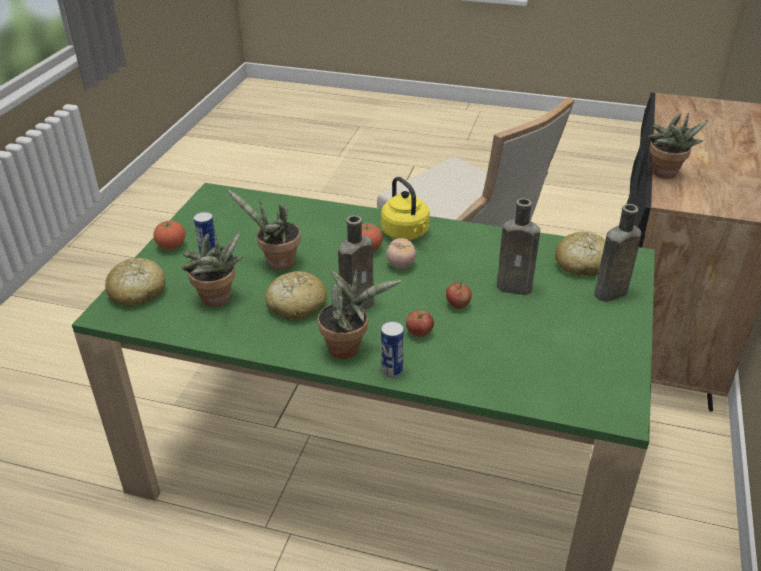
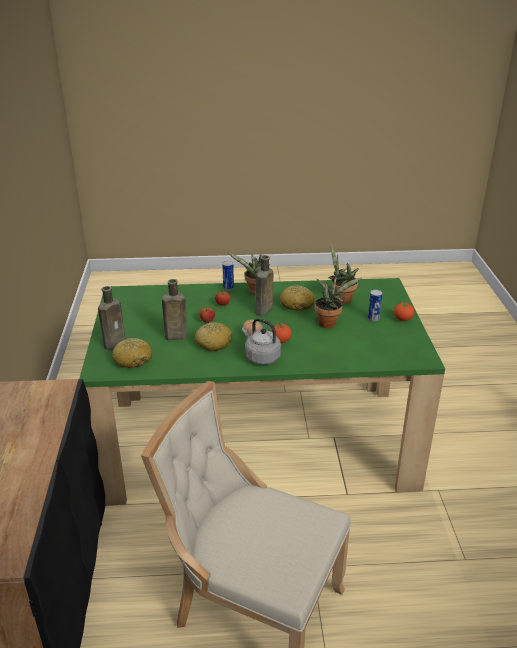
camera: 160 degrees right, 5 degrees down
bread [105,258,165,306] -> bread moved to [195,322,232,351]
yellow kettle [381,177,430,240] -> grey kettle [242,318,281,365]
potted plant [648,113,708,179] -> none

